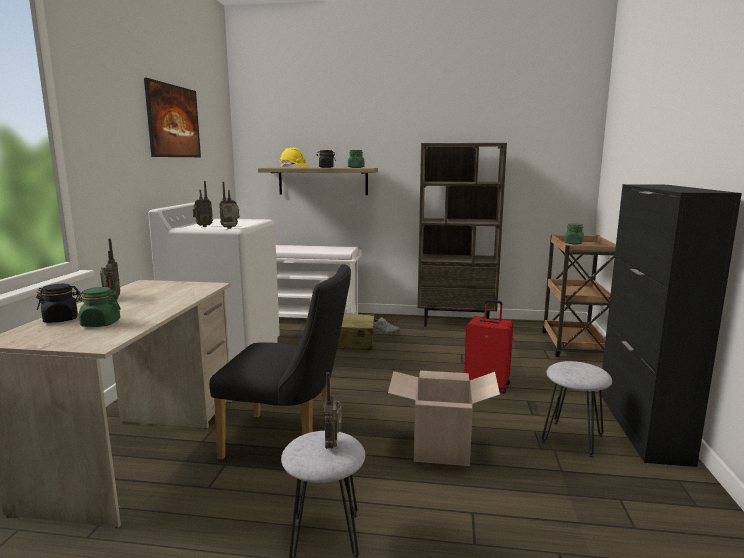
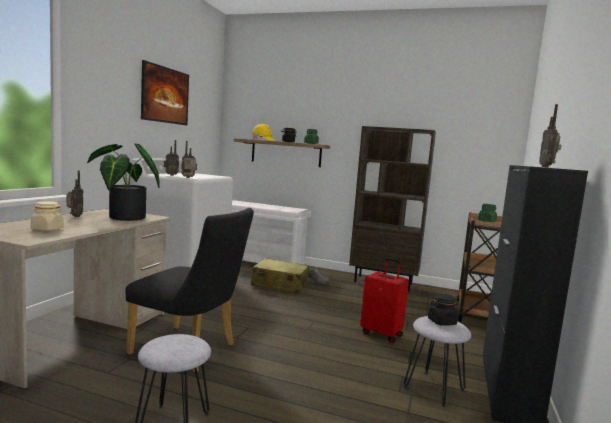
camera: 10 degrees right, 5 degrees down
black jar [36,284,80,323] -> black jar moved to [428,294,459,326]
green jar [75,287,121,327] -> beige jar [31,201,64,231]
radio [324,372,342,449] -> radio moved to [539,104,561,167]
cardboard box [388,371,500,466] -> none
none -> potted plant [87,144,159,221]

